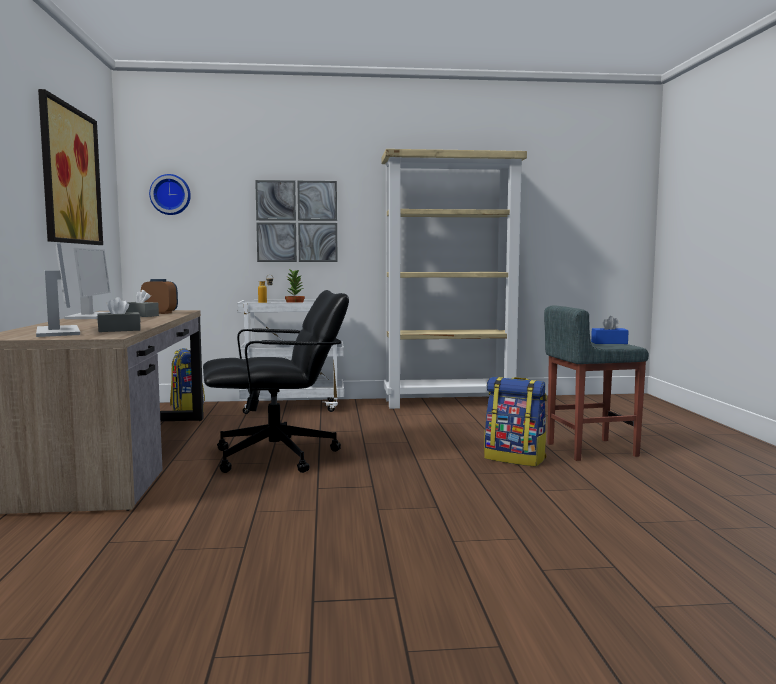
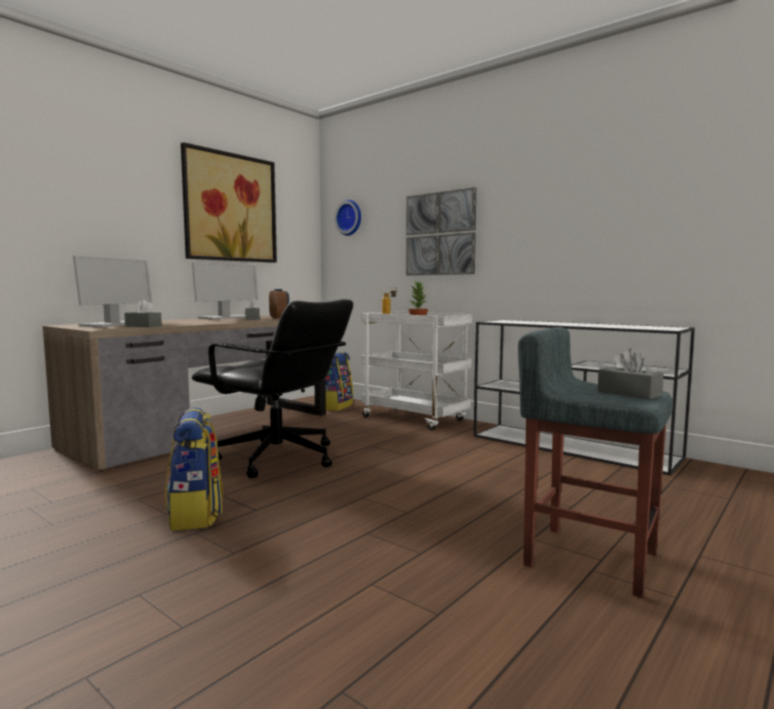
camera: 45 degrees right, 0 degrees up
beige bookcase [381,149,527,409] -> white console table [474,320,695,476]
backpack [484,377,547,467] -> backpack moved to [165,407,223,531]
blue tissue box [591,316,629,344] -> grey tissue box [598,348,664,400]

